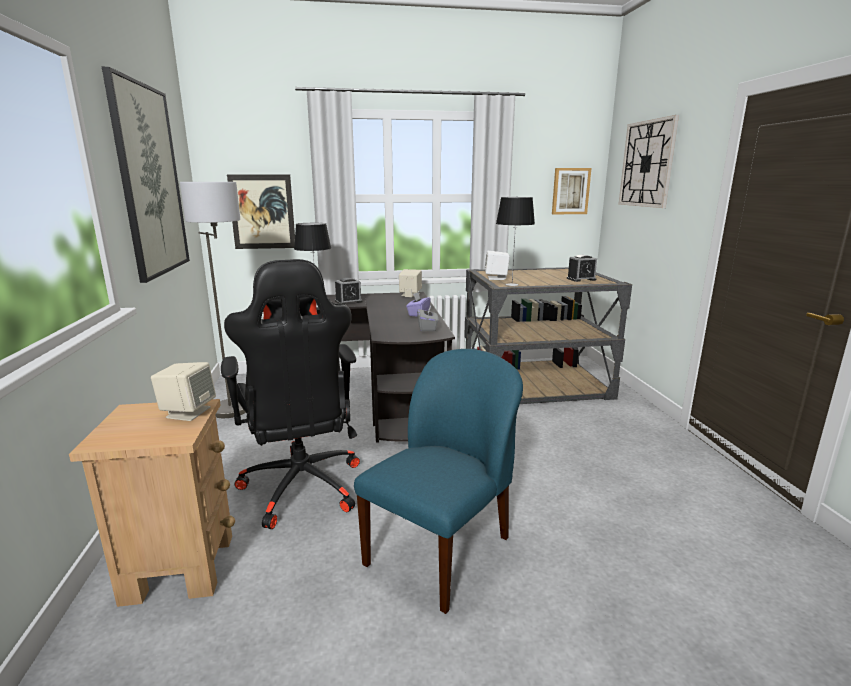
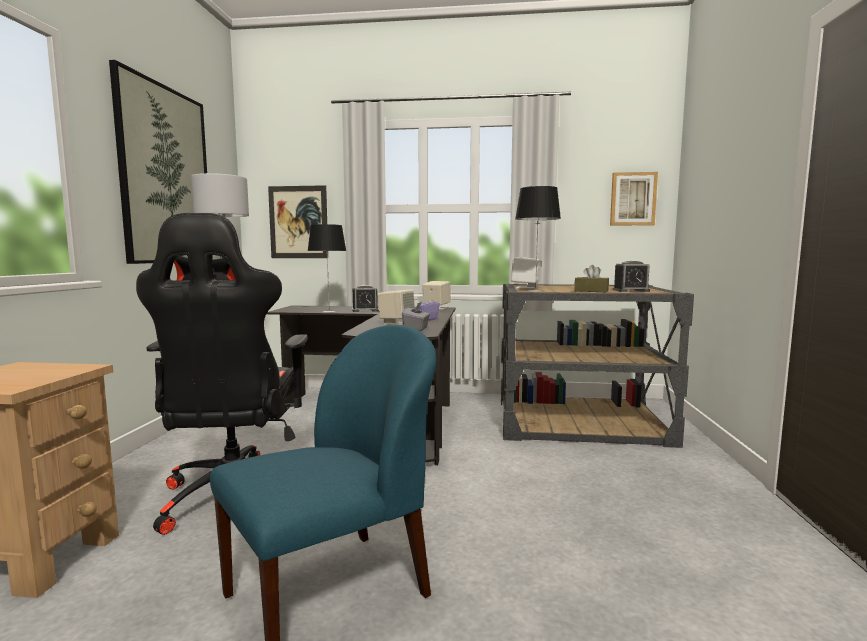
camera: 15 degrees right, 10 degrees down
beige speaker [151,362,216,421] -> beige speaker moved to [377,289,415,325]
wall clock [619,115,679,208] -> none
none -> brown tissue box [574,265,609,292]

